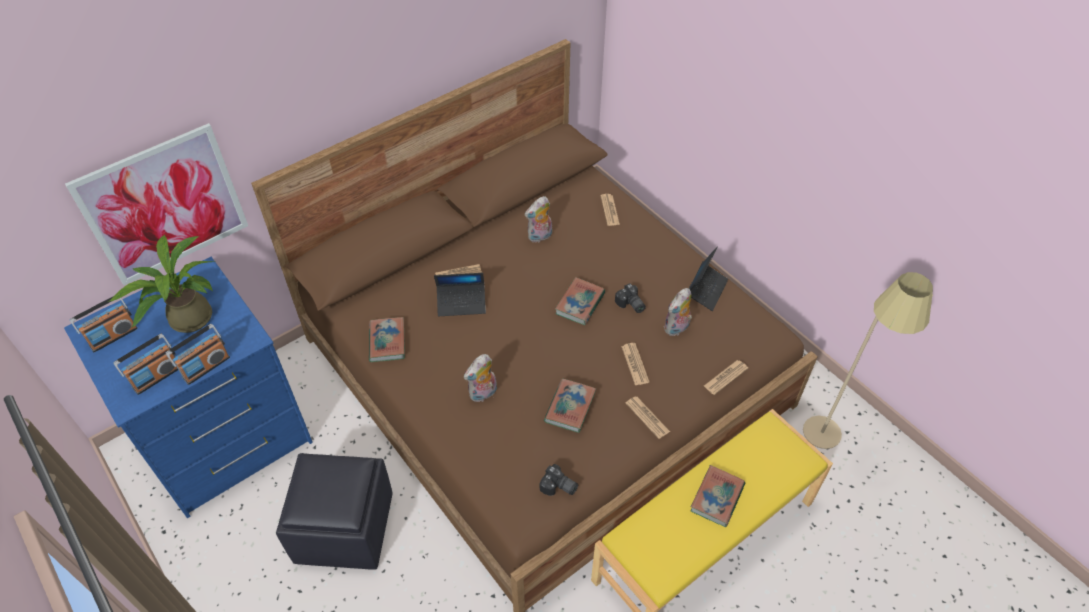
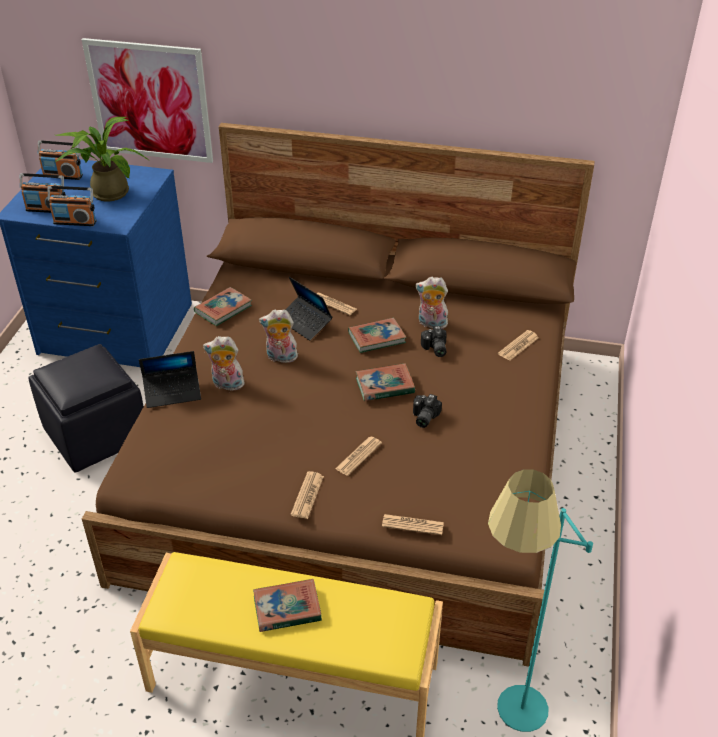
camera: 50 degrees right, 10 degrees down
camera [540,464,578,496] -> camera moved to [421,326,447,357]
book [544,379,596,433] -> book moved to [348,318,406,353]
plush toy [664,288,692,336] -> plush toy moved to [259,310,298,363]
laptop [689,247,728,311] -> laptop moved to [139,351,201,408]
beige floor lamp [803,272,933,449] -> turquoise floor lamp [488,469,593,732]

